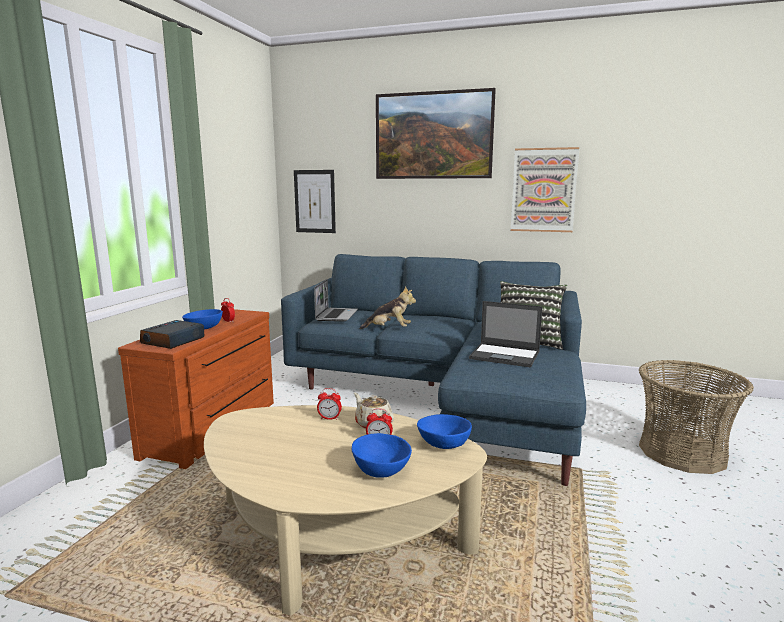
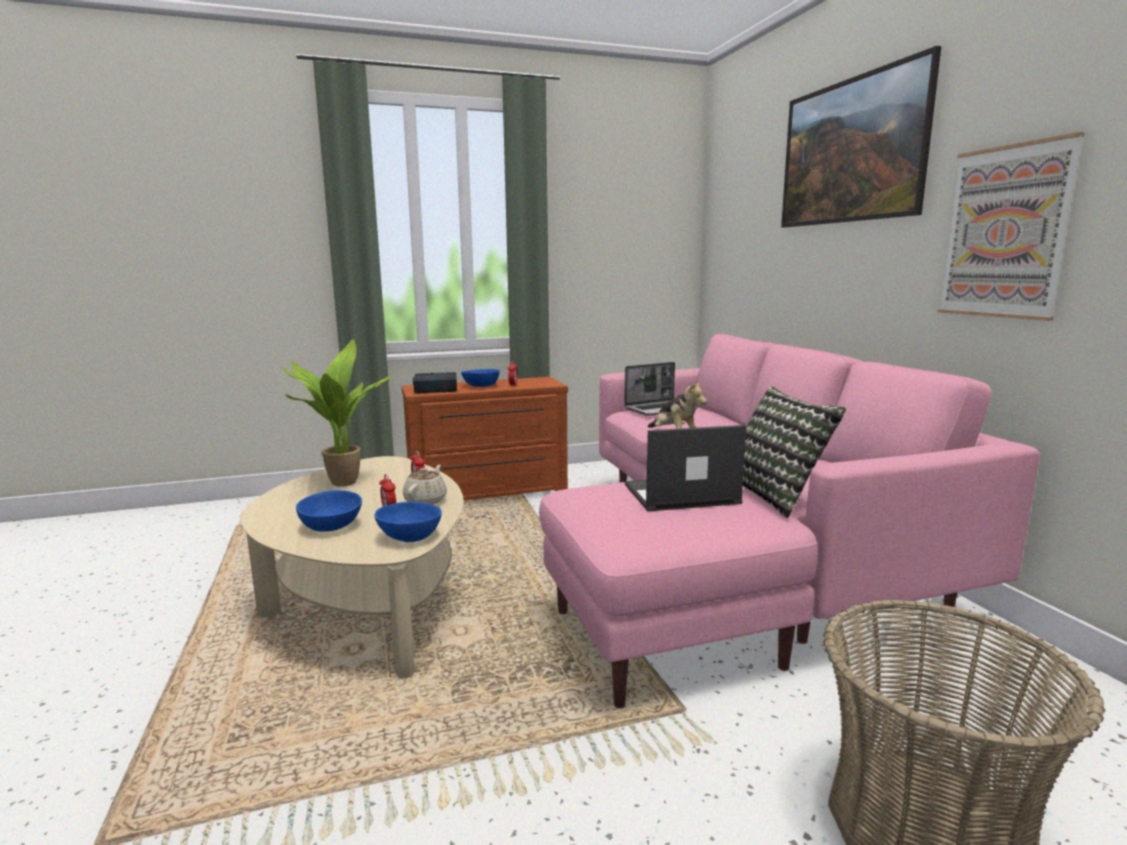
camera: 55 degrees right, 0 degrees up
blue sofa [281,254,586,486] -> pink sofa [539,333,1040,708]
picture [294,170,336,233] -> none
laptop [469,301,543,368] -> laptop turned 90 degrees clockwise [625,425,746,511]
none -> potted plant [281,339,394,487]

